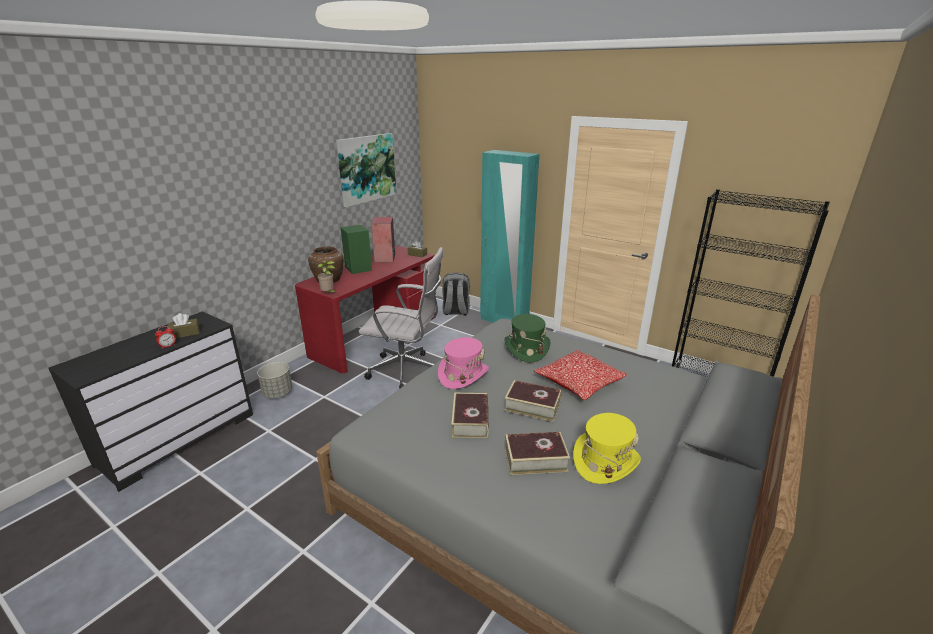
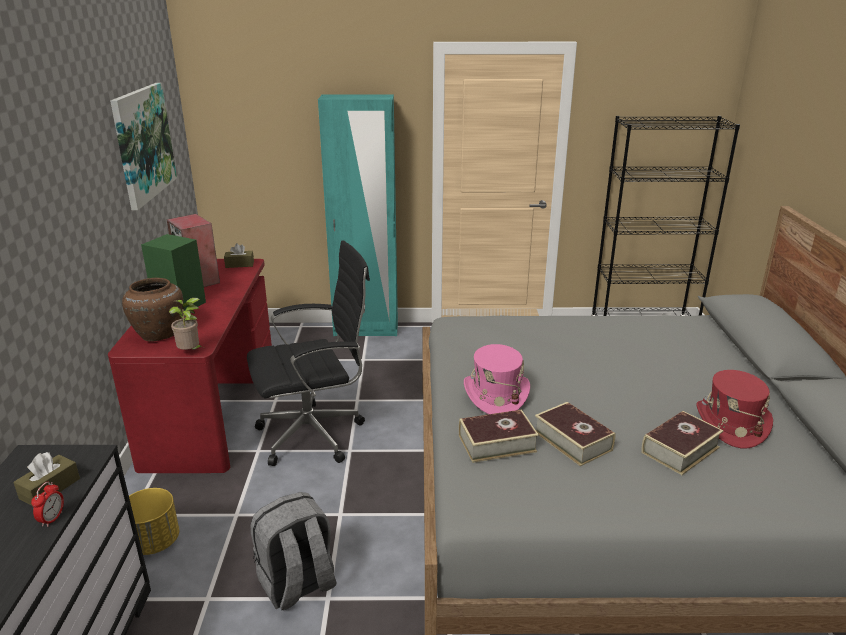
camera: 35 degrees left, 0 degrees up
grey planter [257,362,293,398] -> yellow planter [129,488,179,555]
white office chair [359,247,444,388] -> black office chair [247,240,370,466]
grey backpack [442,272,470,316] -> grey backpack moved to [250,492,337,610]
green hat [504,314,551,362] -> none
book [504,380,562,422] -> book moved to [459,410,539,463]
pillow [534,350,627,400] -> none
yellow hat [573,413,641,484] -> red hat [696,370,773,449]

